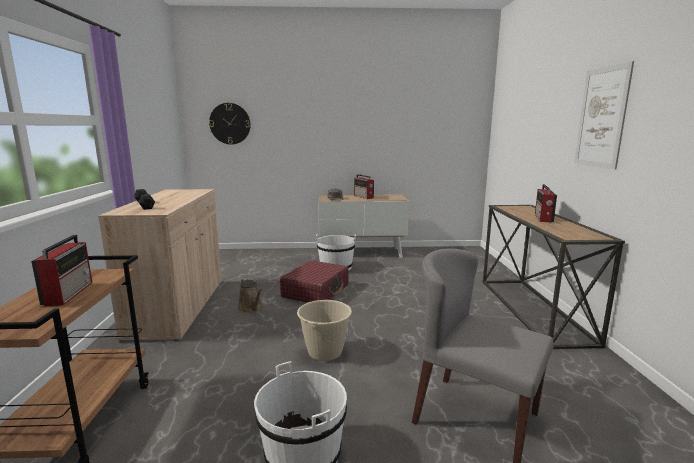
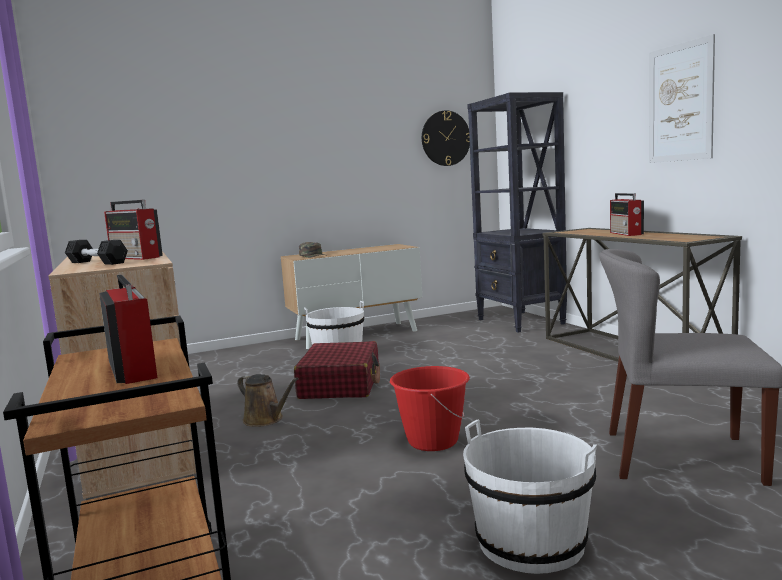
camera: 20 degrees left, 5 degrees down
wall clock [209,103,251,145] -> wall clock moved to [422,110,470,166]
beige bucket [297,300,352,361] -> red bucket [390,366,470,451]
radio [354,174,374,199] -> radio moved to [104,200,163,260]
none -> black bookcase [467,92,567,332]

